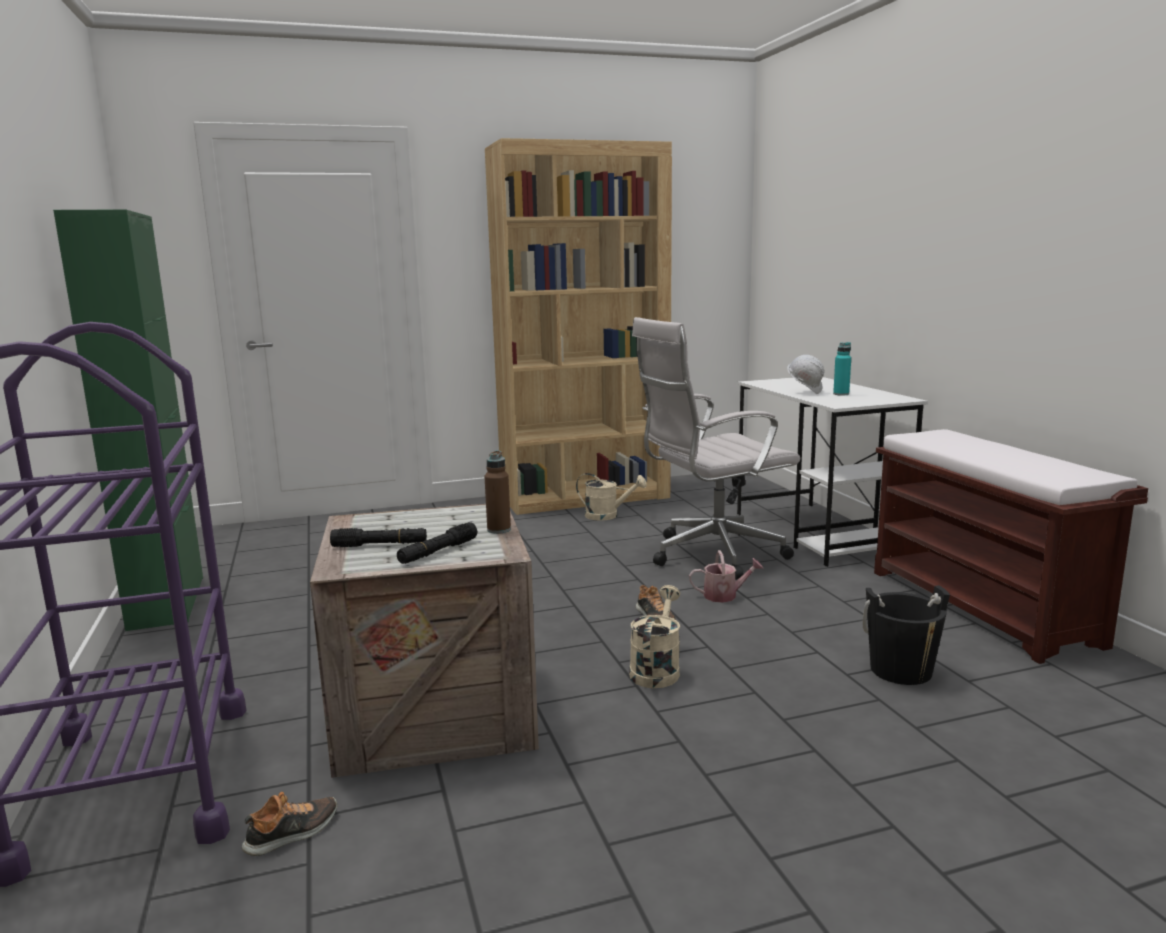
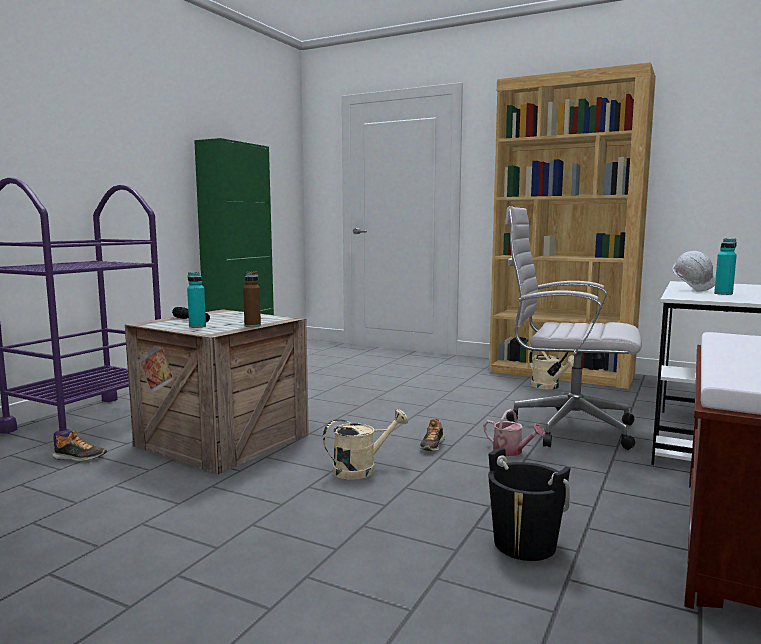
camera: 45 degrees right, 5 degrees down
black flashlight [397,522,477,564] -> turquoise bottle [187,272,206,328]

